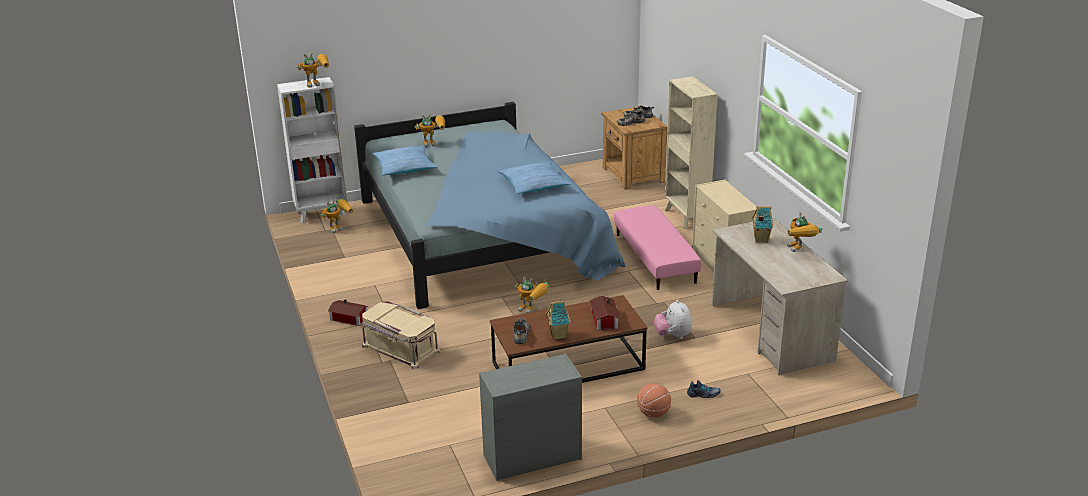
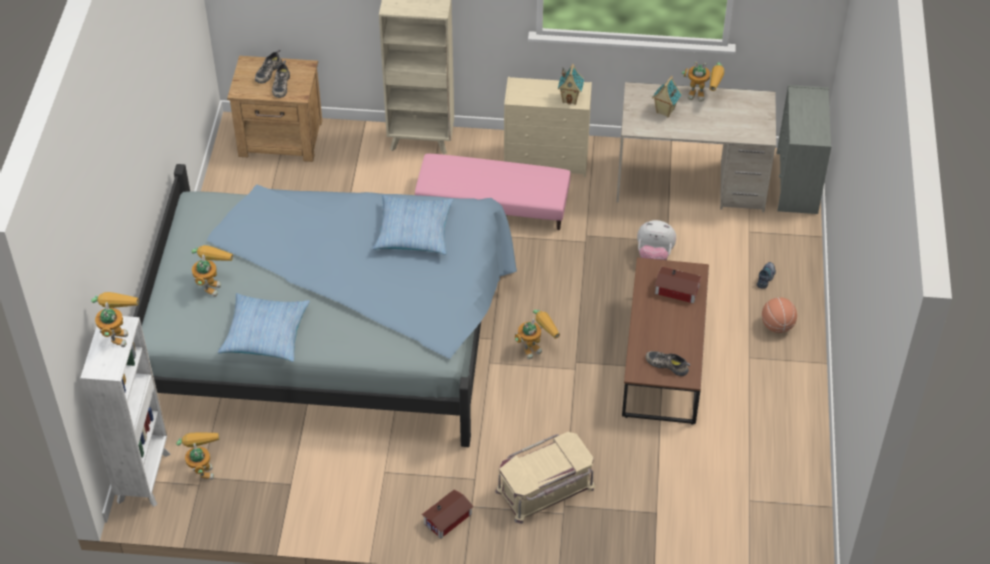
camera: 65 degrees left, 20 degrees up
grey dresser [479,353,582,481] -> grey dresser moved to [777,85,832,214]
toy house [546,300,571,340] -> toy house moved to [558,64,584,105]

